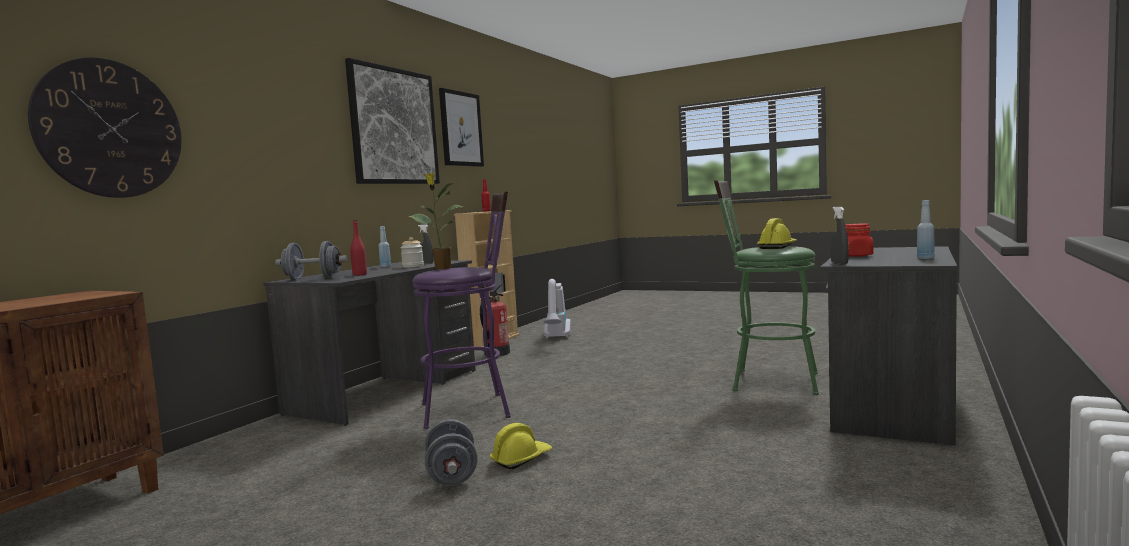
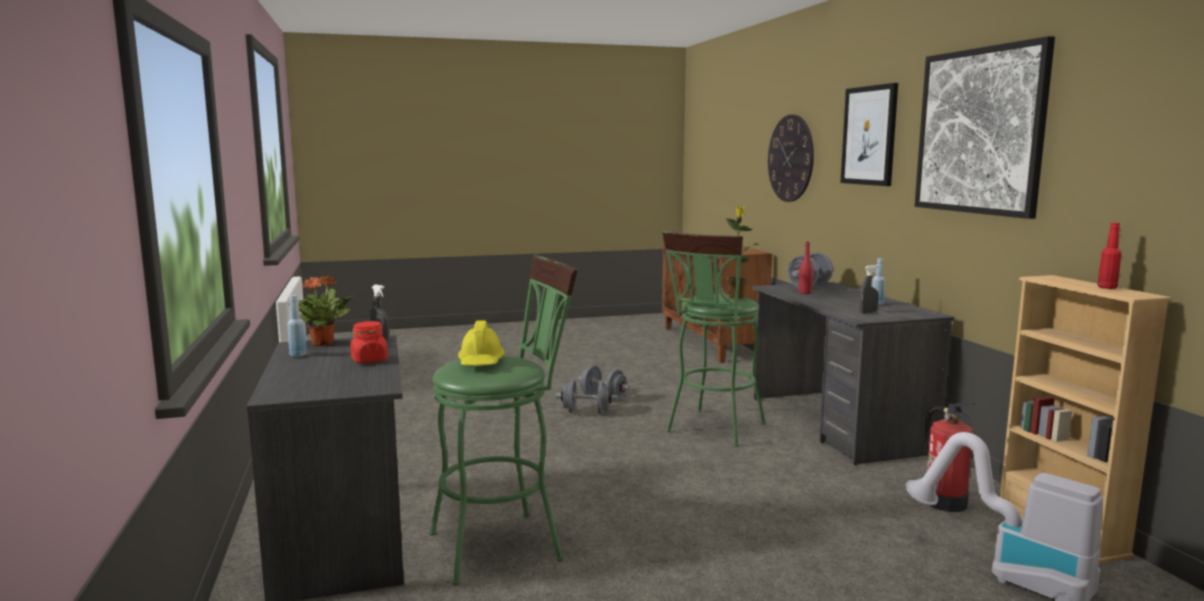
camera: 135 degrees right, 5 degrees up
jar [401,237,424,267] -> none
purple stool [413,191,511,429] -> green stool [662,231,766,447]
picture [439,88,484,167] -> picture moved to [840,83,898,186]
yellow hard hat [490,423,552,469] -> grey dumbbell [556,379,618,414]
none -> potted plant [288,276,353,346]

